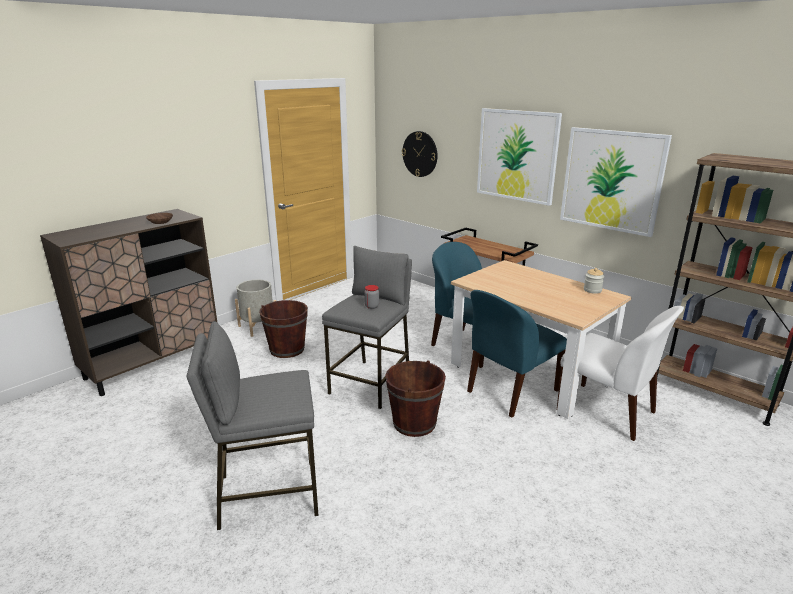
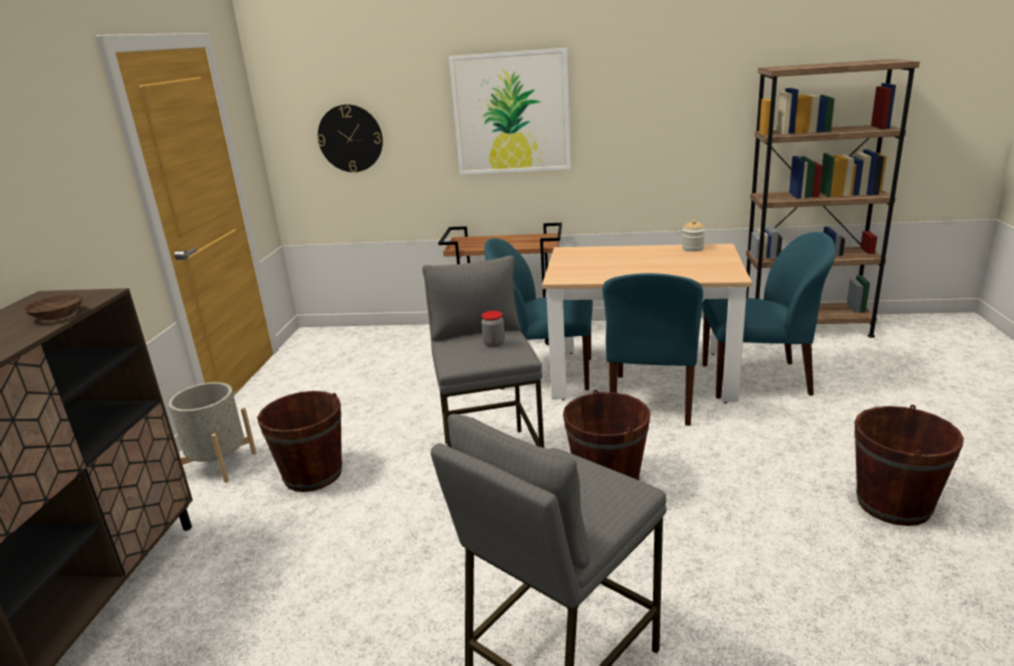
camera: 35 degrees left, 0 degrees up
white chair [557,306,684,441] -> blue chair [702,232,836,399]
picture [560,127,672,237] -> none
none -> brown bucket [854,405,964,526]

